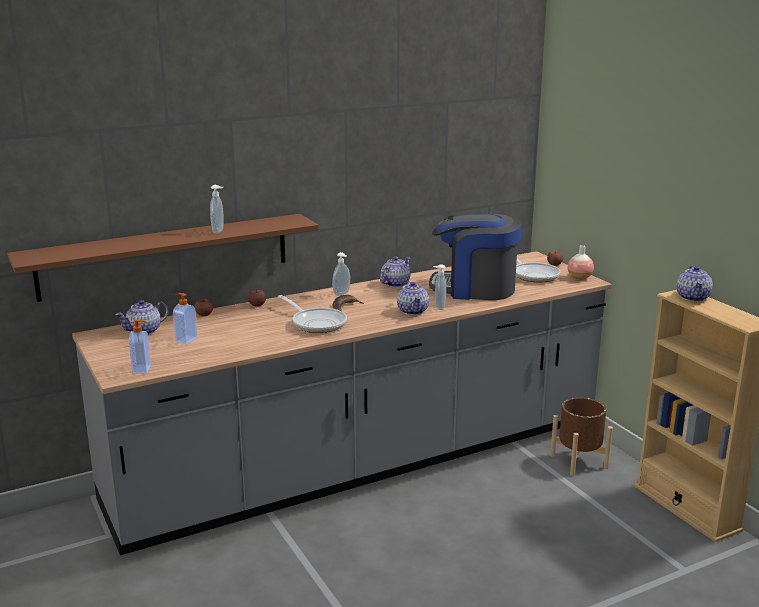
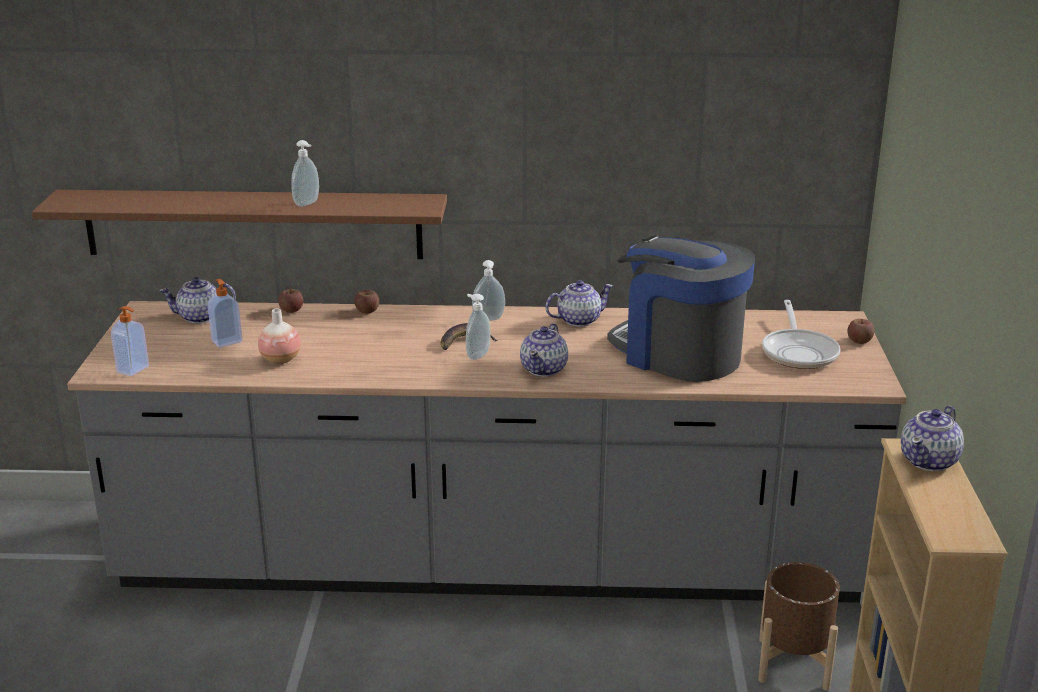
camera: 30 degrees right, 5 degrees up
frying pan [278,295,347,333] -> none
soap dispenser [433,264,446,310] -> soap dispenser moved to [466,294,491,360]
vase [568,245,594,280] -> vase moved to [258,309,301,364]

